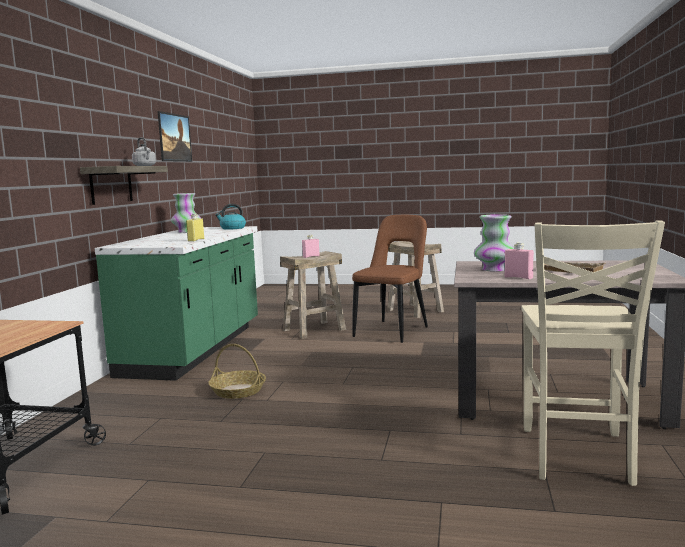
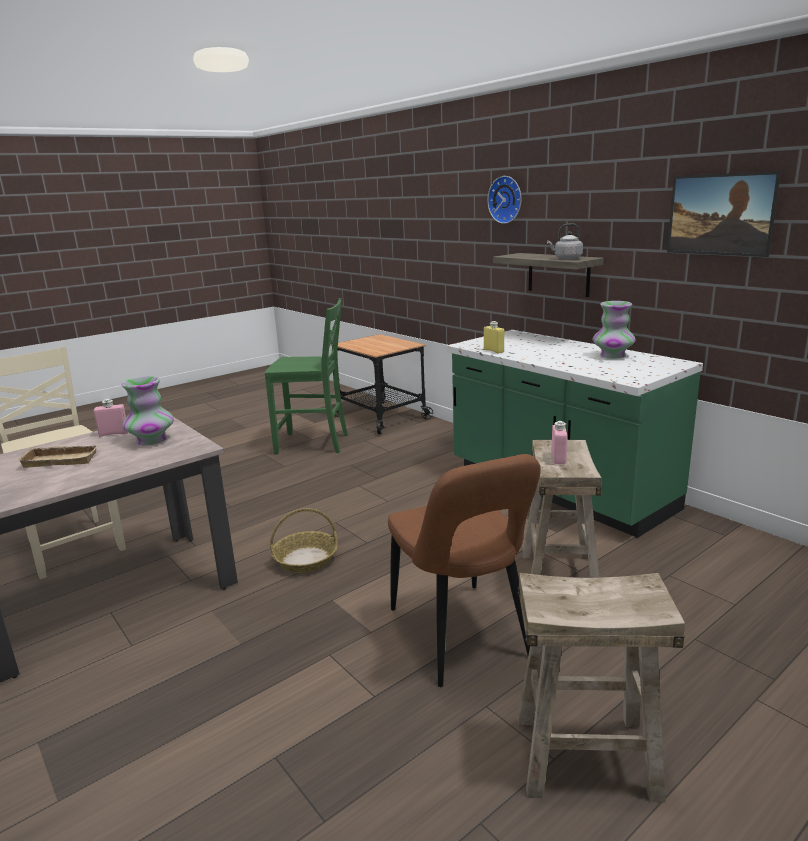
camera: 130 degrees right, 10 degrees up
basket [208,344,266,399] -> basket moved to [270,508,338,573]
kettle [215,204,246,230] -> none
none -> green chair [265,298,348,455]
none -> wall clock [487,176,521,224]

